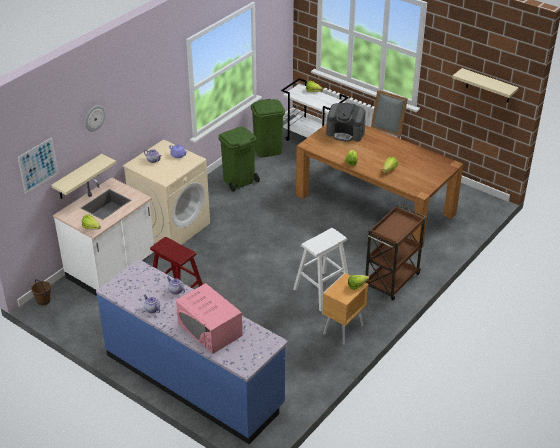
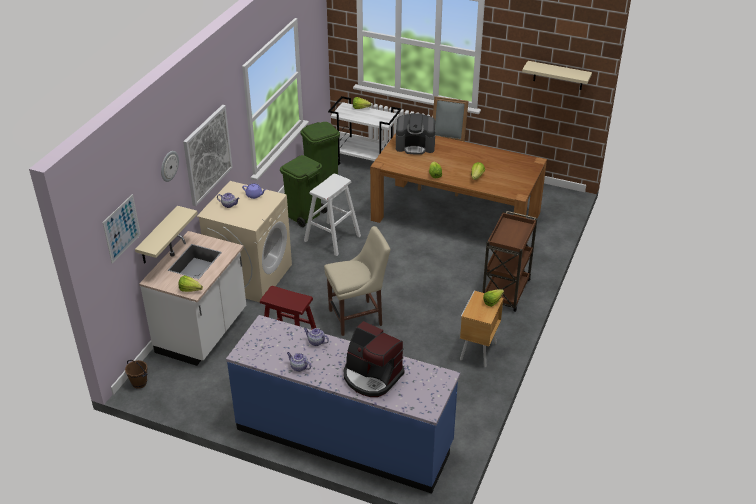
camera: 15 degrees left, 0 degrees up
pink microwave [176,283,243,354] -> coffee machine [344,321,405,397]
white stool [293,228,348,312] -> white stool moved to [304,174,361,256]
none -> picture [183,105,233,206]
none -> beige chair [324,226,390,336]

